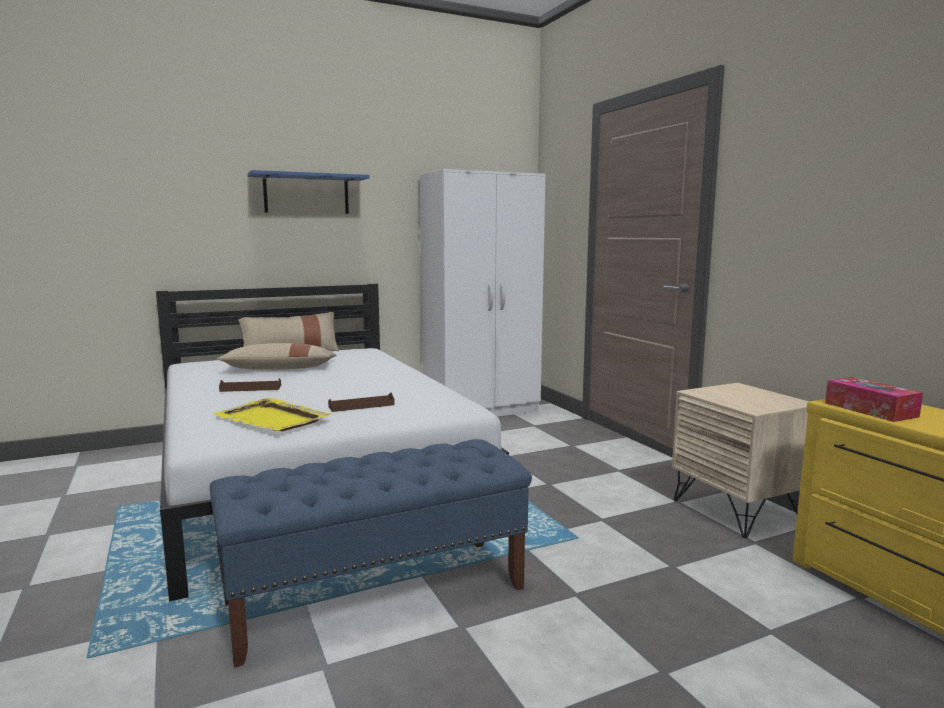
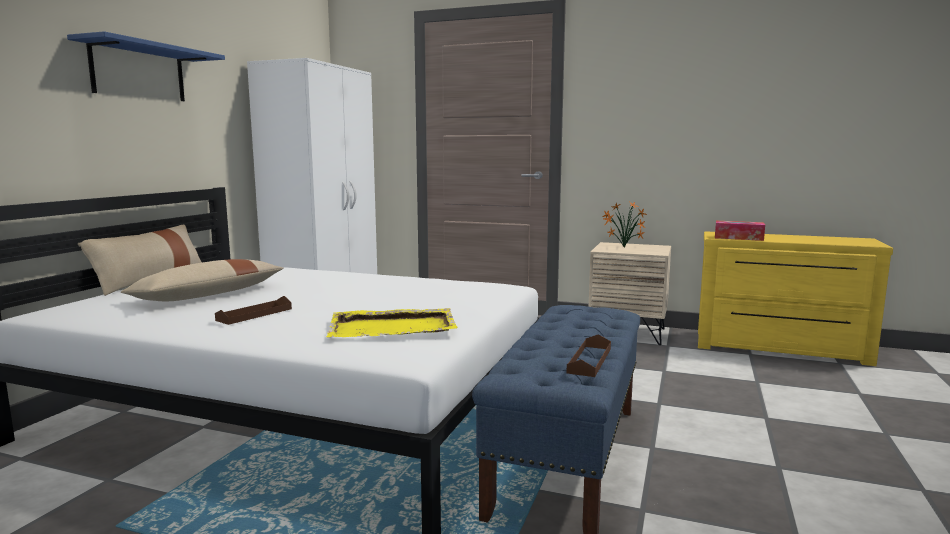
camera: 45 degrees left, 0 degrees up
brown tray [328,392,395,412] -> brown tray moved to [567,334,611,377]
none -> potted plant [602,201,647,247]

